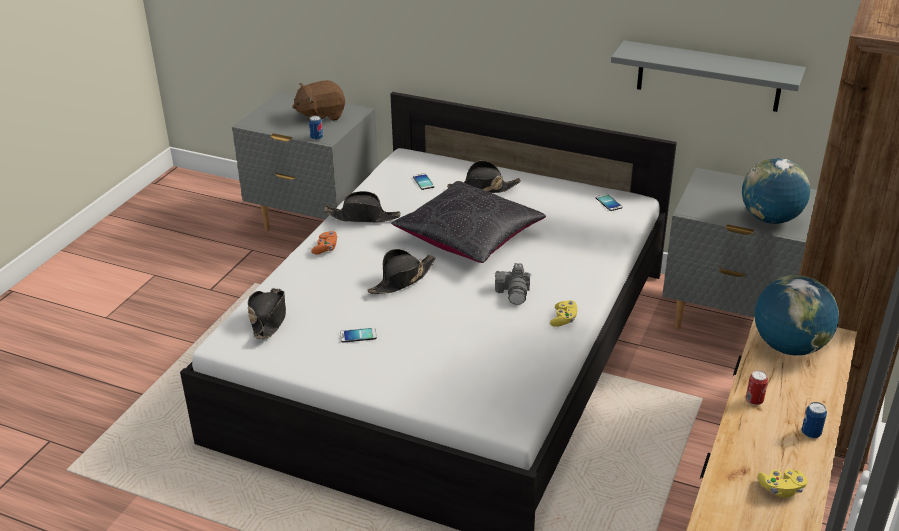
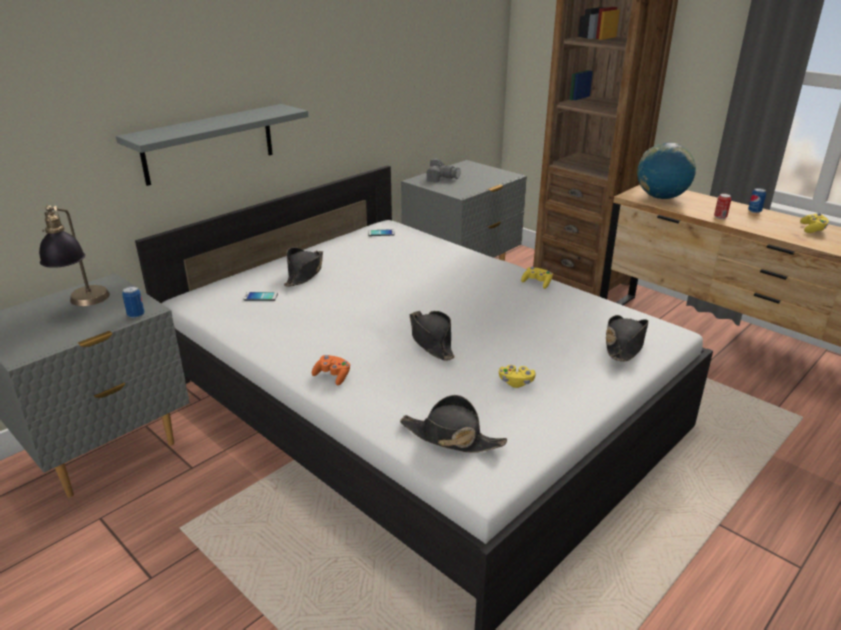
camera: 70 degrees left, 5 degrees down
brown plush toy [292,80,345,121] -> table lamp [39,205,110,306]
black hat [324,191,400,223] -> black hat moved to [606,315,649,362]
phone [340,328,377,343] -> yellow game controller [499,365,536,388]
black pillow [391,181,546,263] -> none
camera [495,263,531,305] -> camera moved to [426,158,461,182]
grey shelf [611,40,806,112] -> grey shelf moved to [116,104,308,186]
globe [742,158,810,224] -> none

